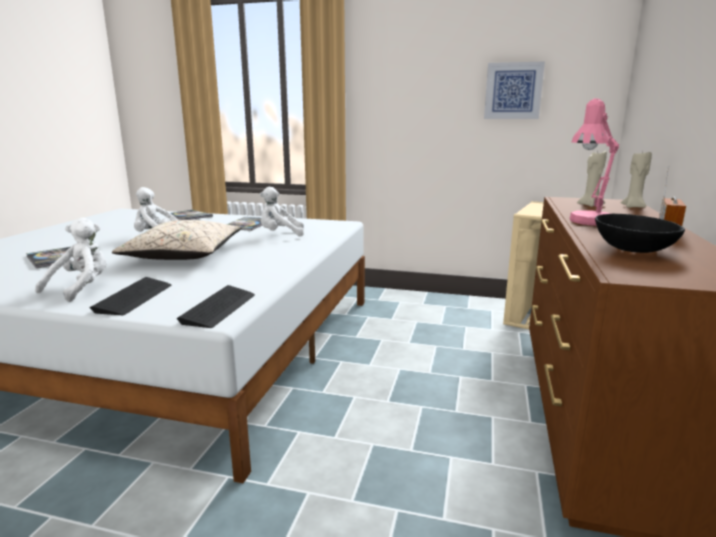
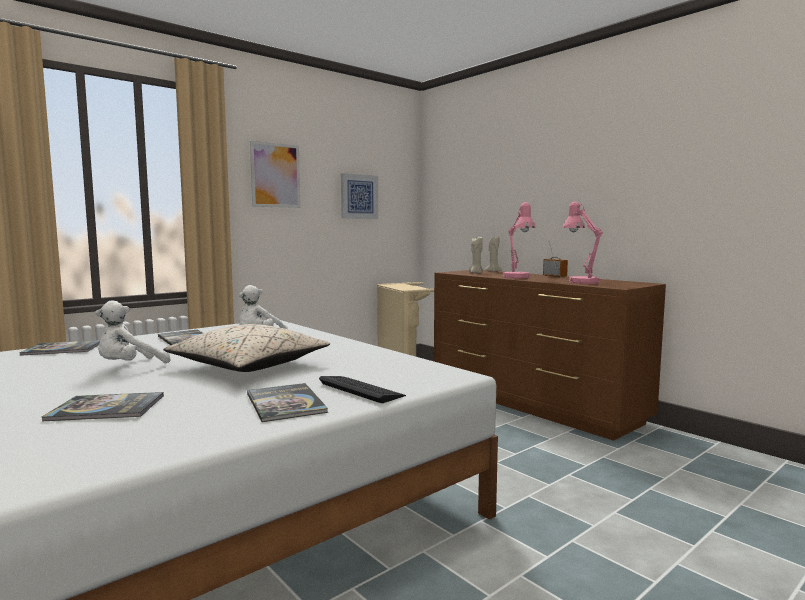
camera: 55 degrees left, 10 degrees down
white plush toy [35,218,107,302] -> book [247,383,328,422]
keyboard [176,285,255,328] -> none
black bowl [595,214,685,253] -> pink table lamp [562,202,603,284]
none -> picture [250,140,300,208]

